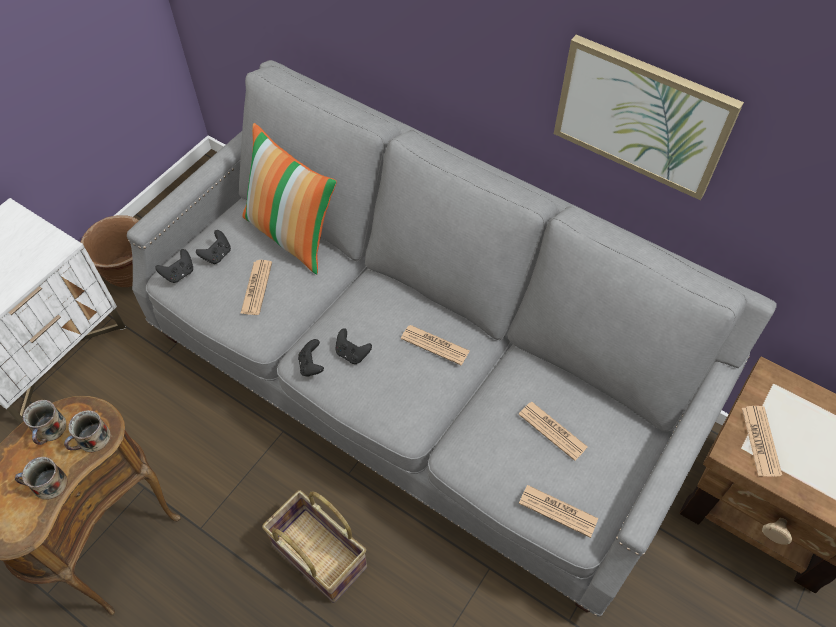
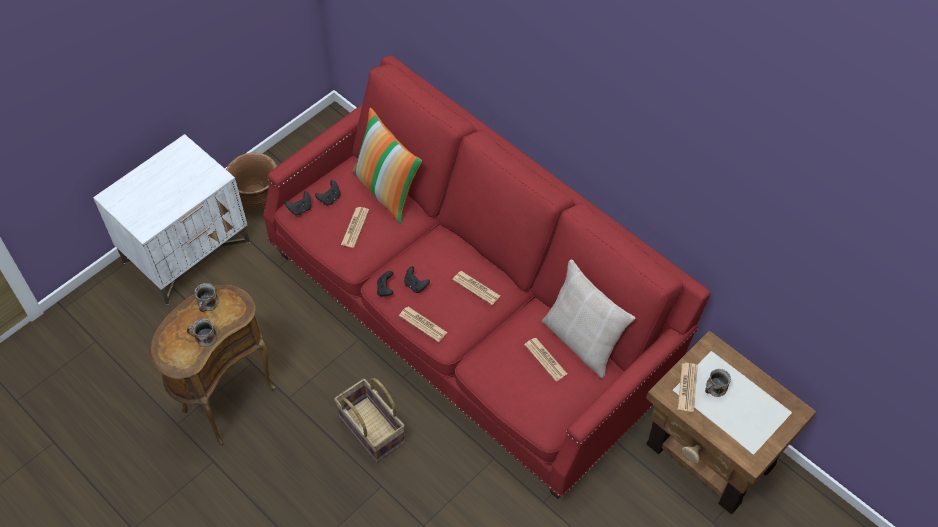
camera: 10 degrees right, 0 degrees up
mug [64,410,111,453] -> mug moved to [705,369,731,397]
grey sofa [127,60,777,617] -> red sofa [263,55,711,499]
newspaper [519,485,598,538] -> newspaper moved to [399,307,448,342]
picture [554,35,744,200] -> none
none -> beige pillow [542,259,635,379]

